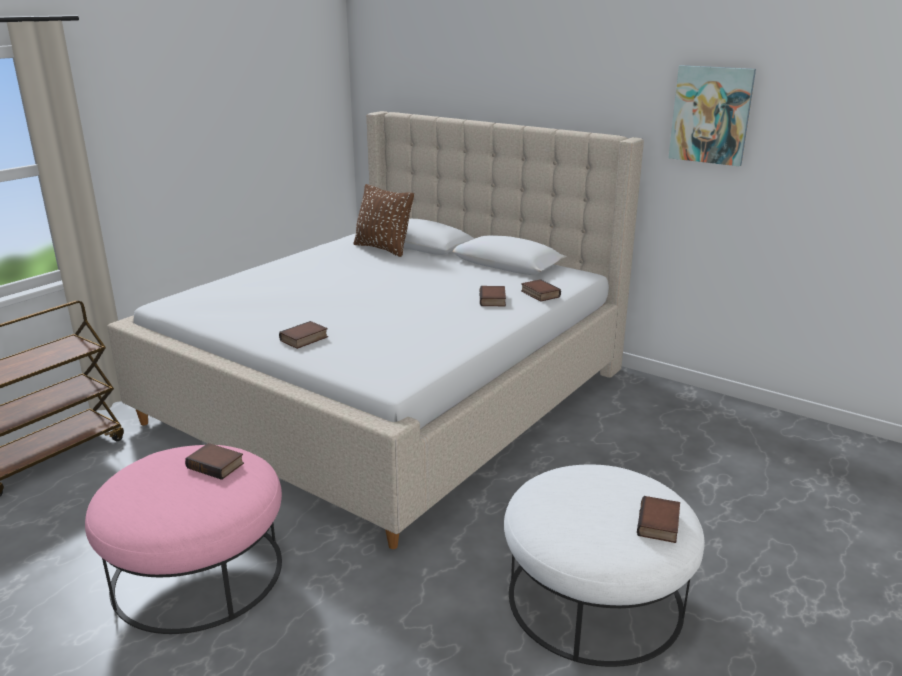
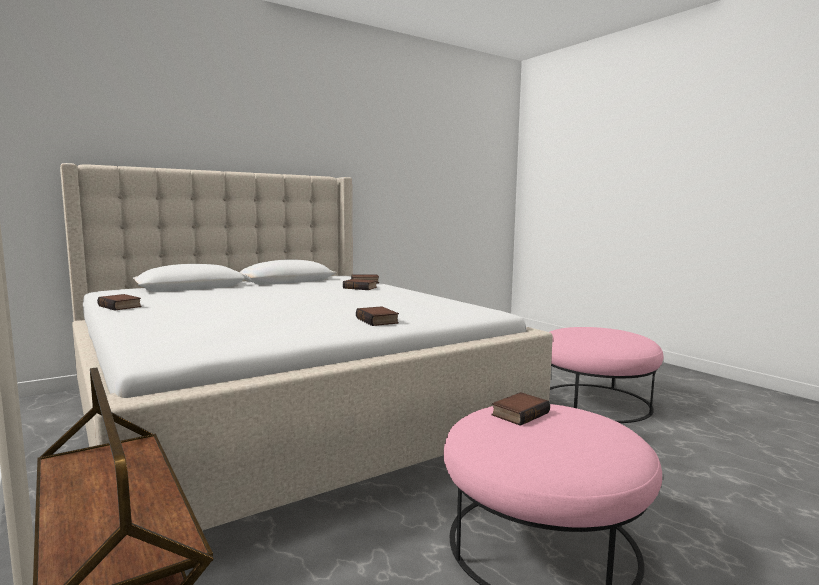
camera: 70 degrees left, 15 degrees down
brown pillow [354,184,414,257] -> none
white ottoman [504,465,705,667] -> pink ottoman [550,327,664,423]
book [637,496,680,543] -> book moved to [97,294,142,310]
picture [668,65,756,166] -> none

